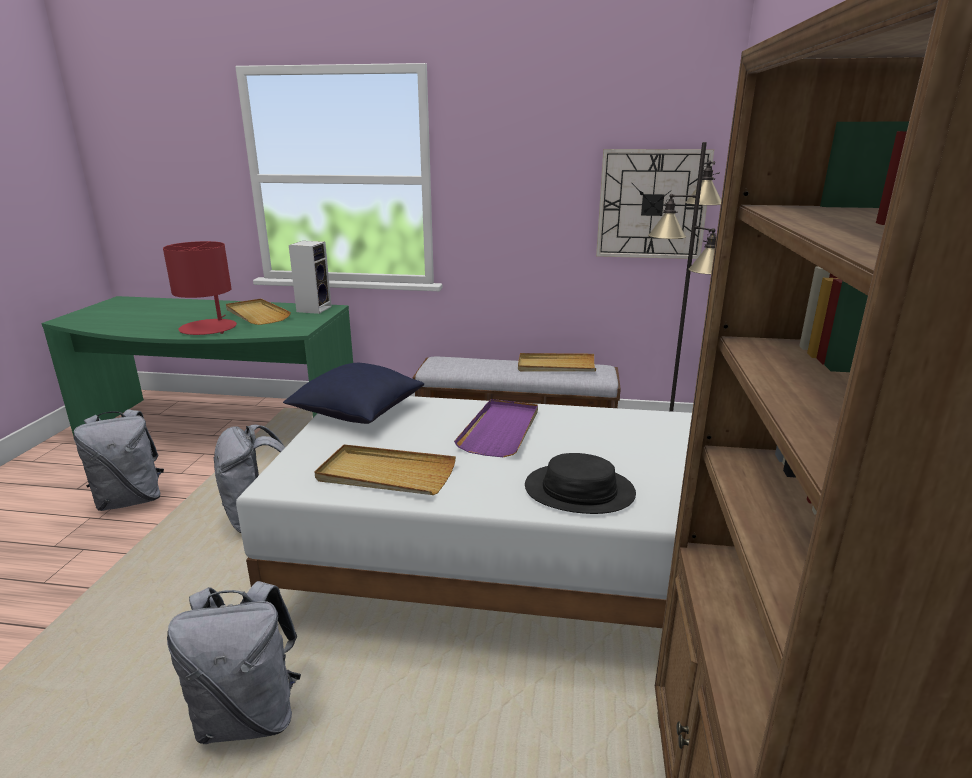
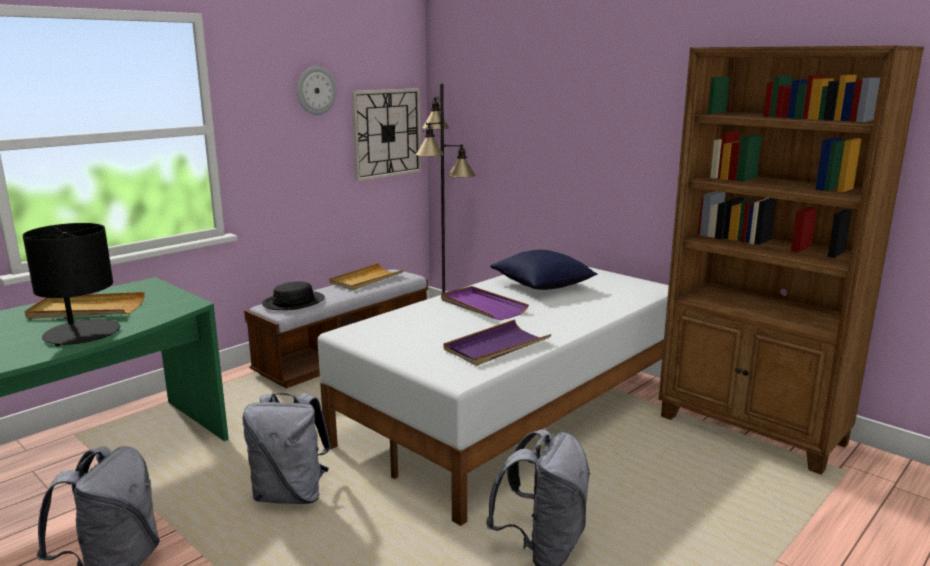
camera: 55 degrees left, 5 degrees down
red table lamp [163,241,237,335] -> black table lamp [22,223,120,346]
blue pillow [283,363,424,424] -> blue pillow moved to [490,250,597,290]
speaker [289,241,332,314] -> none
beige tray [315,444,456,495] -> purple tray [444,319,551,366]
black hat [525,453,636,514] -> black hat moved to [262,281,325,310]
none -> wall clock [297,66,336,115]

